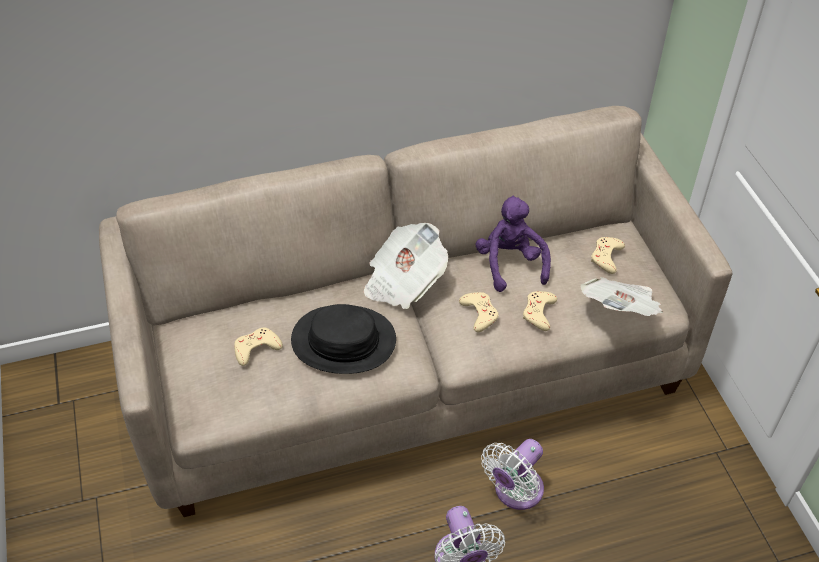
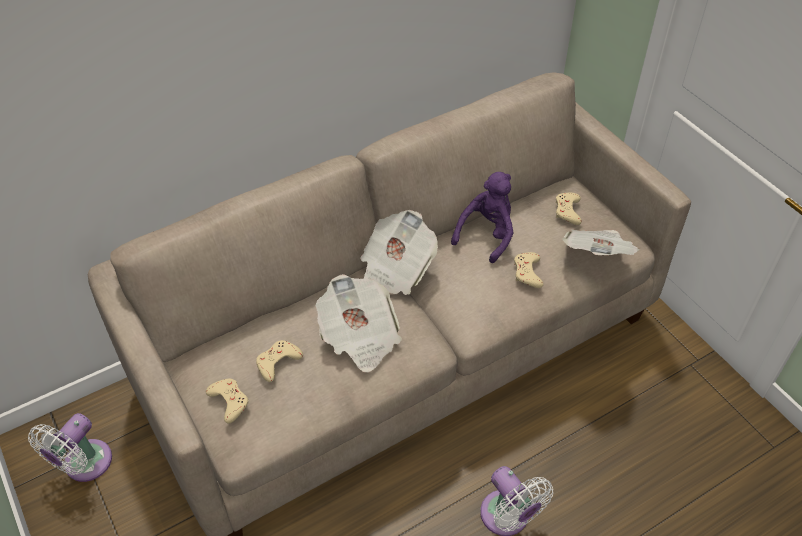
camera: 15 degrees left, 0 degrees up
black hat [291,304,396,374] -> newspaper [316,274,402,372]
beige game controller [459,292,499,332] -> beige game controller moved to [206,378,248,424]
purple plush toy [476,196,551,292] -> purple plush toy turned 60 degrees clockwise [451,172,513,263]
white fan [481,439,544,510] -> white fan moved to [28,413,112,482]

